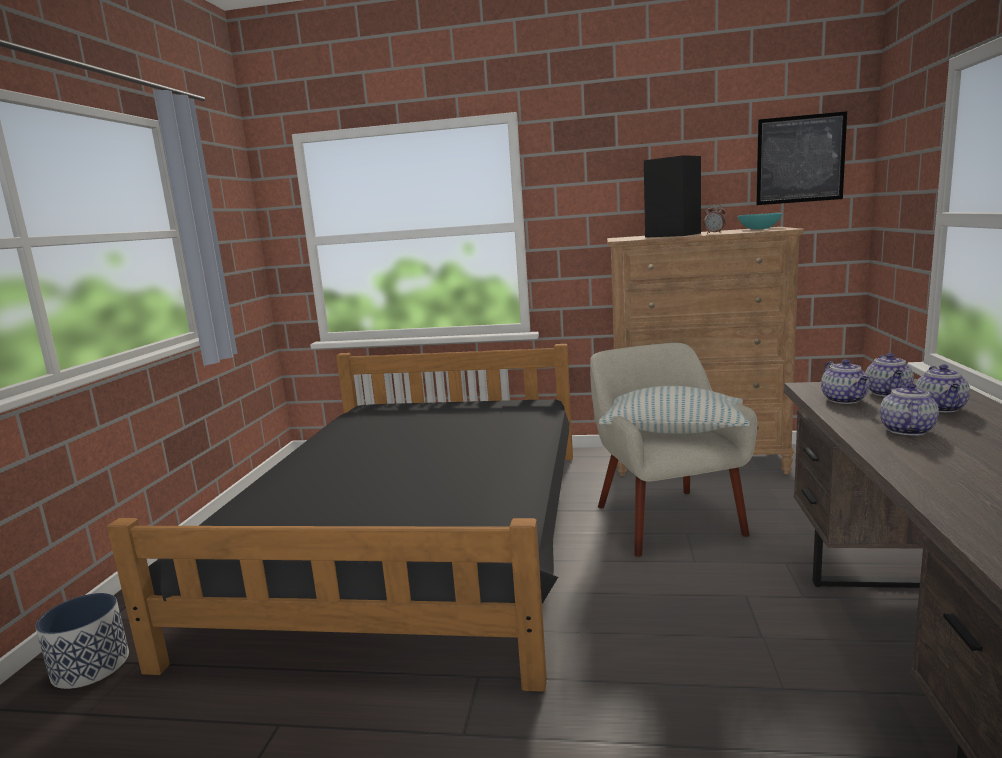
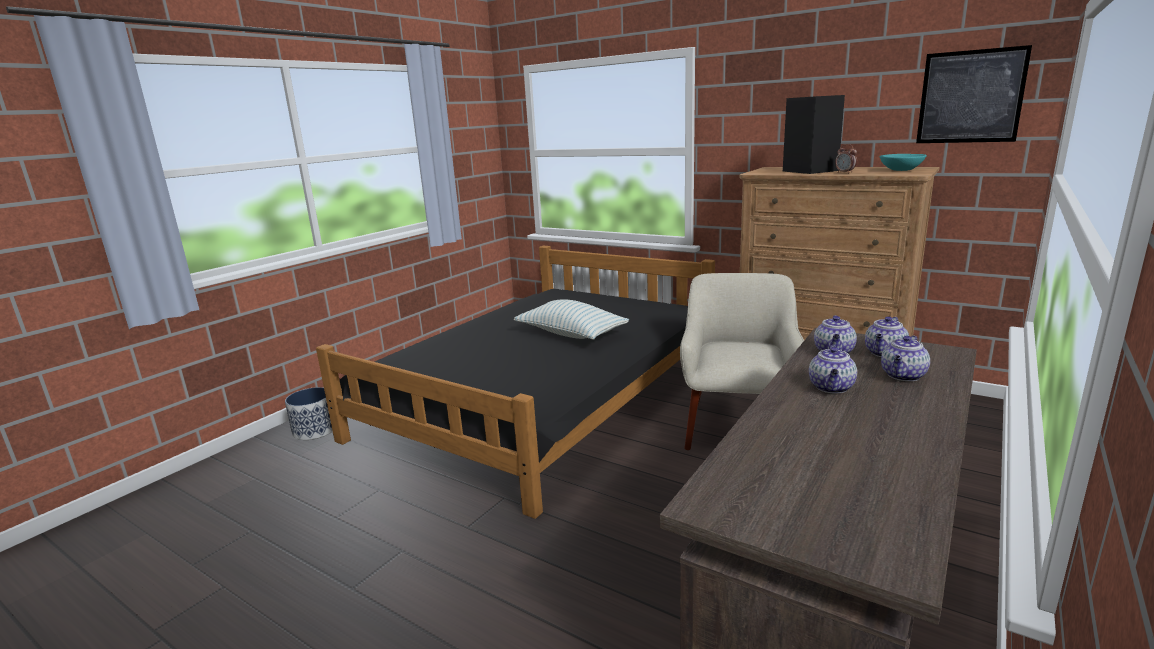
camera: 25 degrees right, 5 degrees up
pillow [598,386,751,434] -> pillow moved to [514,299,629,340]
teapot [879,383,939,436] -> teapot turned 150 degrees clockwise [809,345,857,393]

